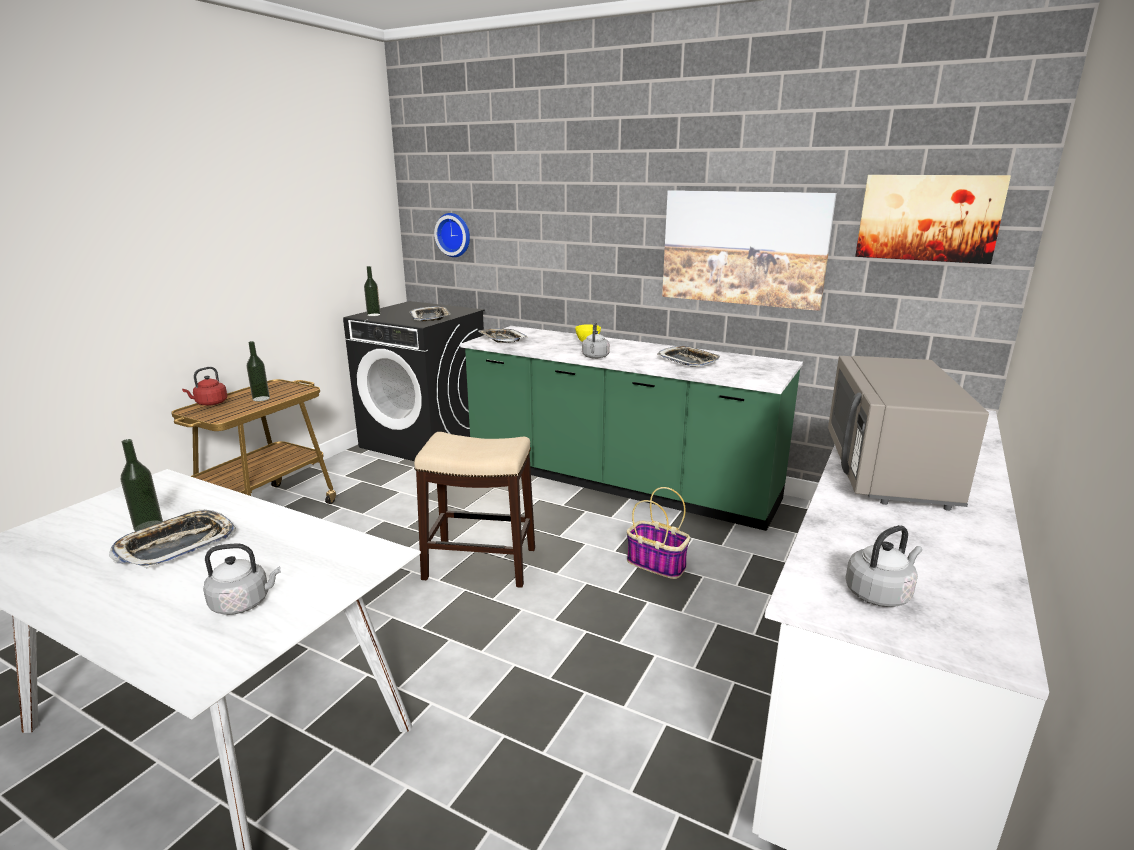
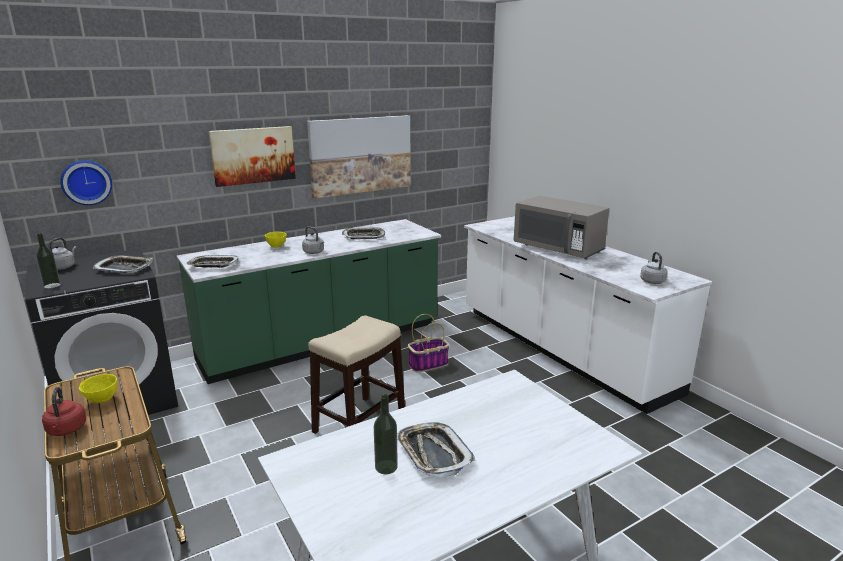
camera: 60 degrees left, 0 degrees up
grey kettle [204,543,281,615] -> grey kettle moved to [49,238,77,270]
bottle [246,341,270,401] -> yellow bowl [79,374,117,403]
picture [855,175,1011,264] -> picture moved to [209,126,296,187]

